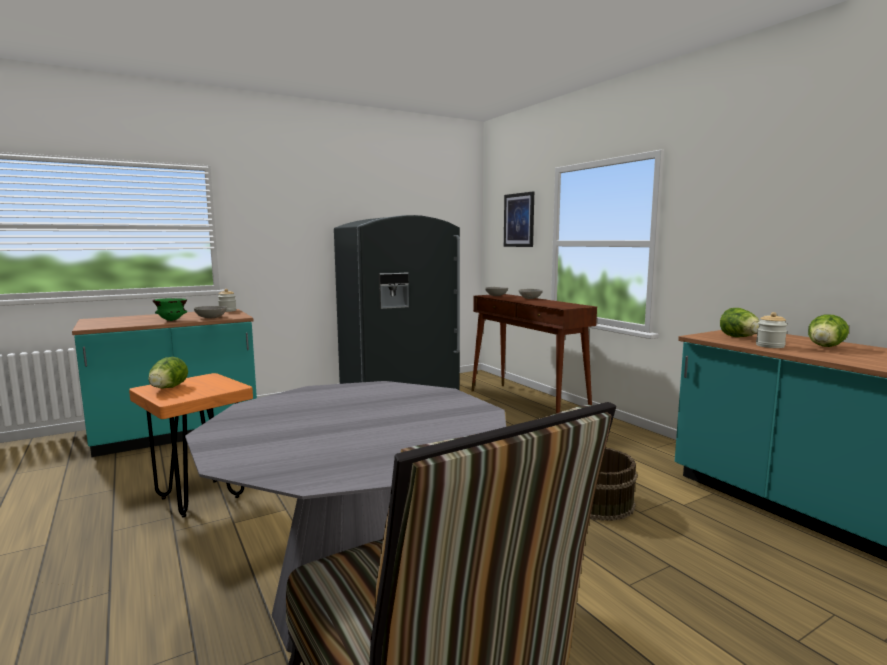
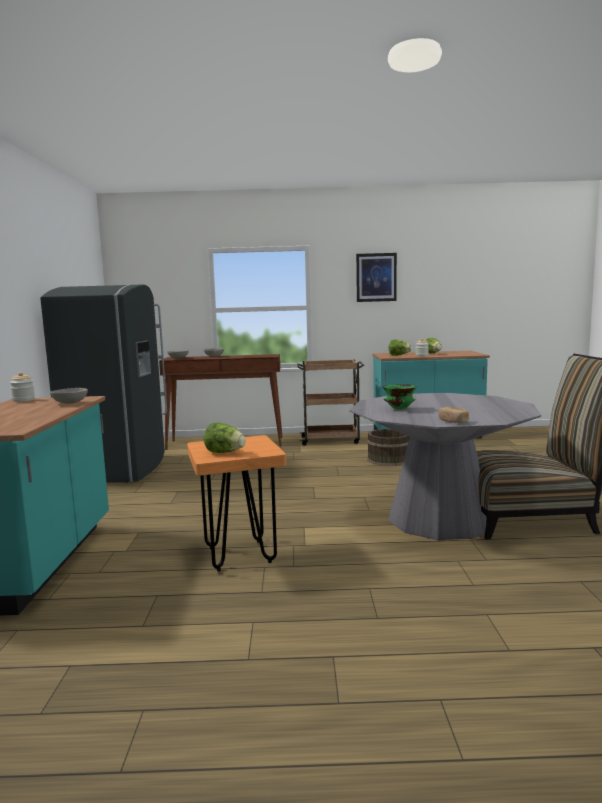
camera: 60 degrees left, 0 degrees up
green bowl [153,298,187,321] -> green bowl moved to [383,384,417,410]
picture [504,191,534,247] -> picture moved to [356,253,397,302]
none -> brown cart [297,360,364,445]
none -> bread [439,407,469,423]

